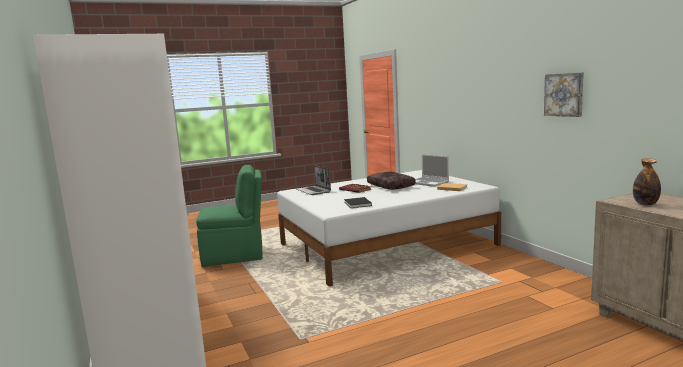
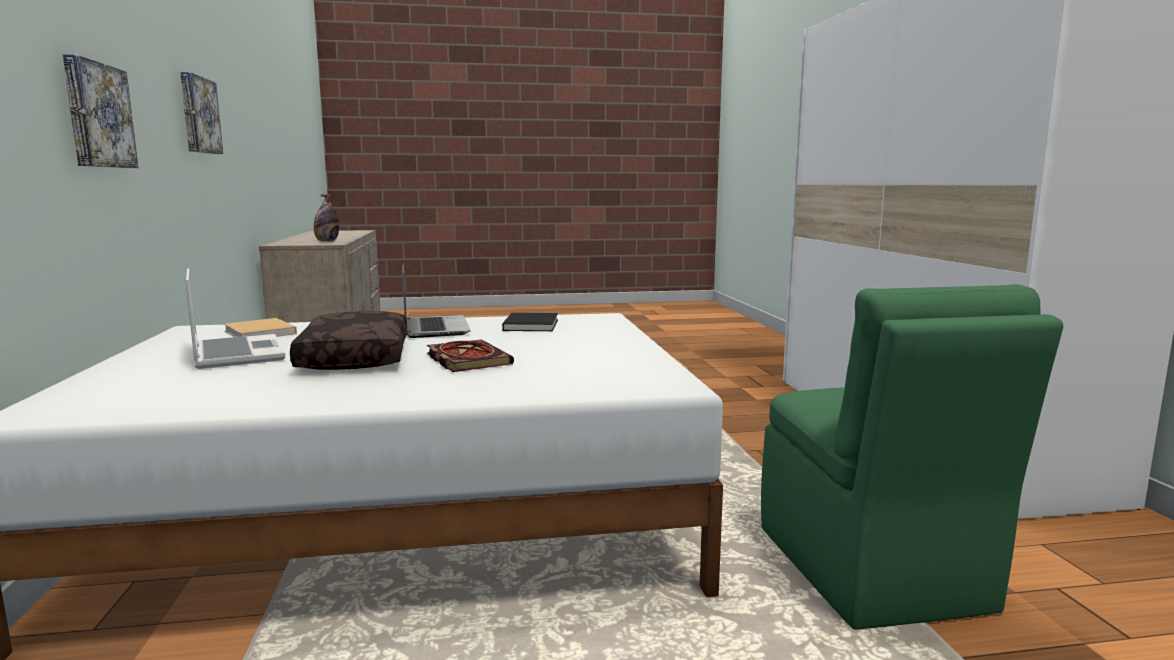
camera: 165 degrees left, 0 degrees up
green chair [196,165,263,267] -> green chair turned 105 degrees counterclockwise [761,284,1063,630]
laptop [296,165,331,195] -> laptop moved to [402,263,471,338]
none -> picture [63,54,138,168]

